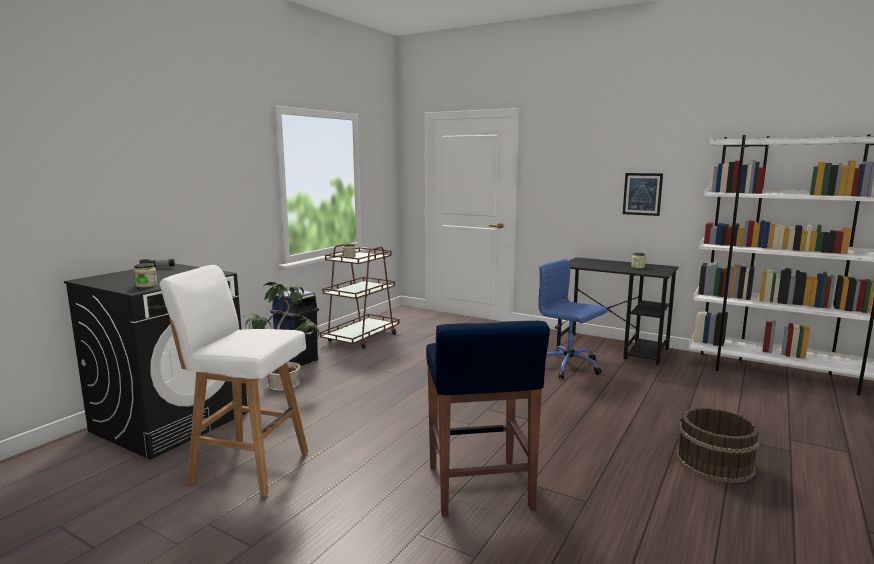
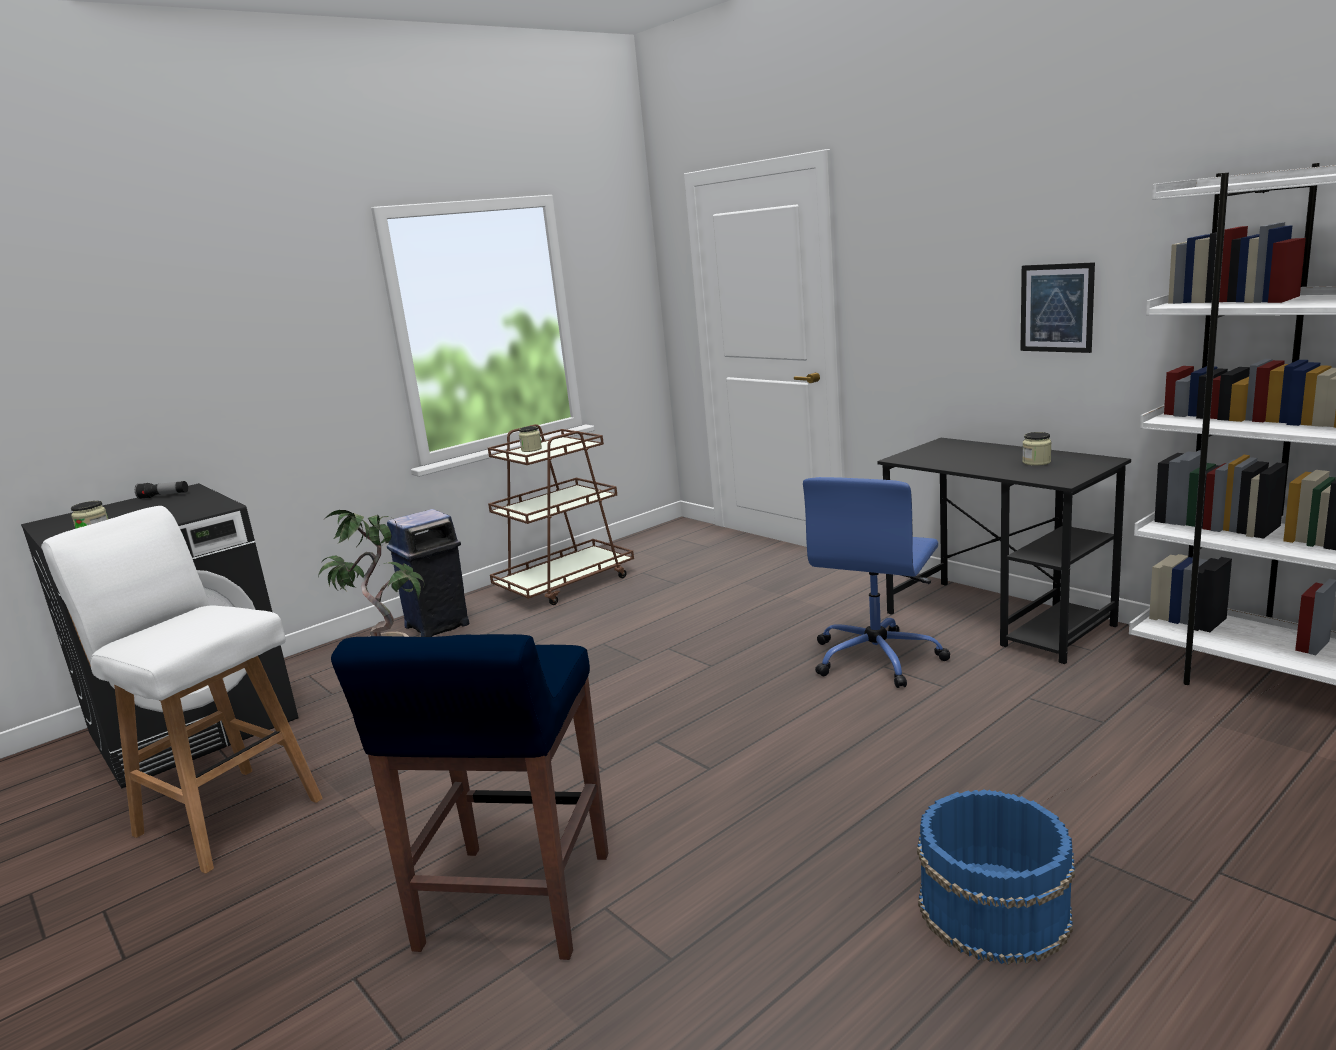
camera: 20 degrees right, 5 degrees up
blue office chair [538,259,607,379] -> blue office chair turned 120 degrees counterclockwise [803,477,950,688]
brown bucket [676,407,760,483] -> blue bucket [917,789,1075,965]

